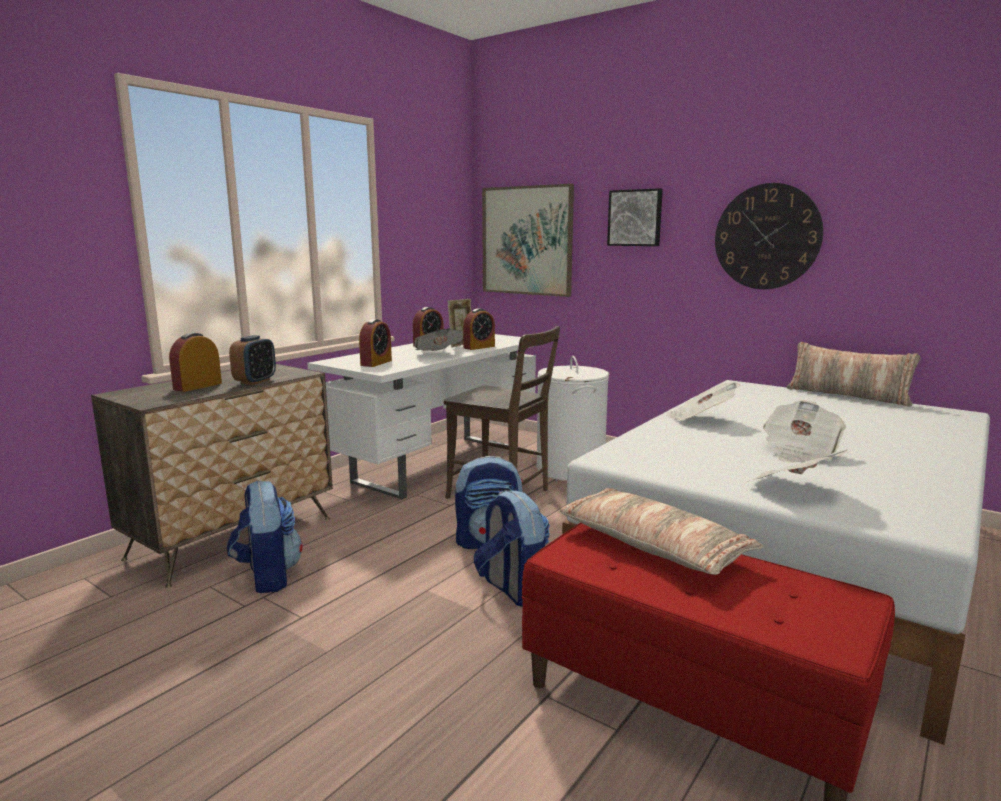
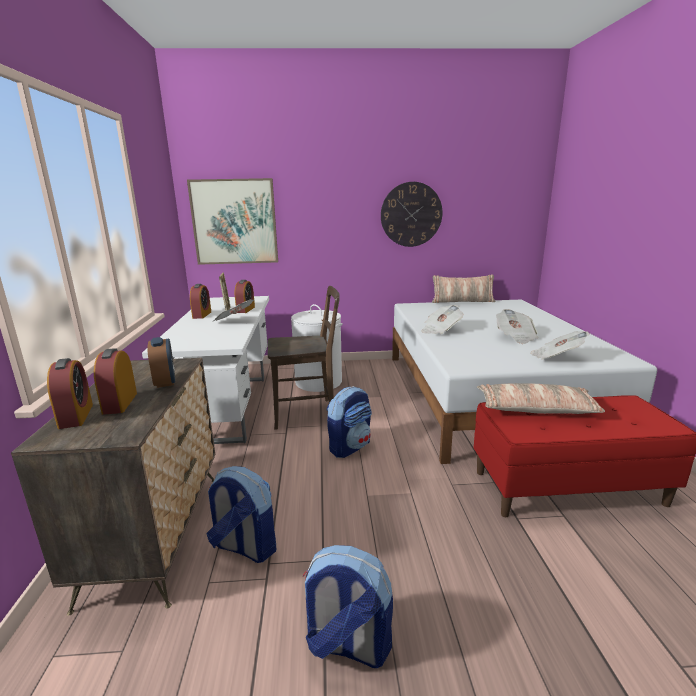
camera: 40 degrees left, 5 degrees up
alarm clock [359,319,392,367] -> alarm clock moved to [47,358,93,429]
backpack [474,490,550,607] -> backpack moved to [303,545,393,668]
picture [607,188,663,246] -> none

